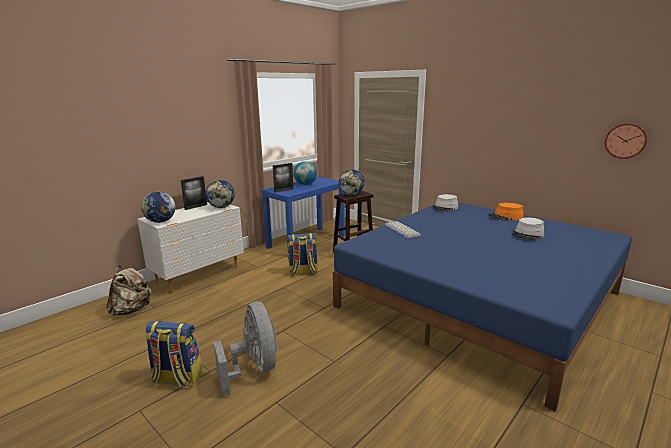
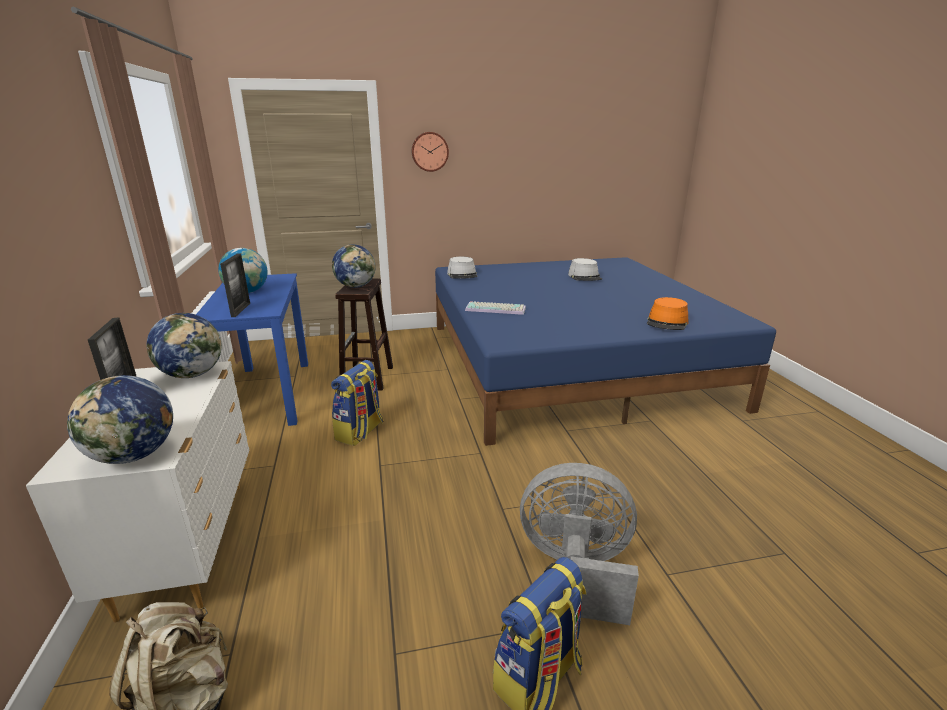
camera: 55 degrees left, 5 degrees up
orange hat [488,203,524,221] -> orange hat moved to [647,297,689,330]
wall clock [605,123,648,159] -> wall clock moved to [412,132,449,172]

